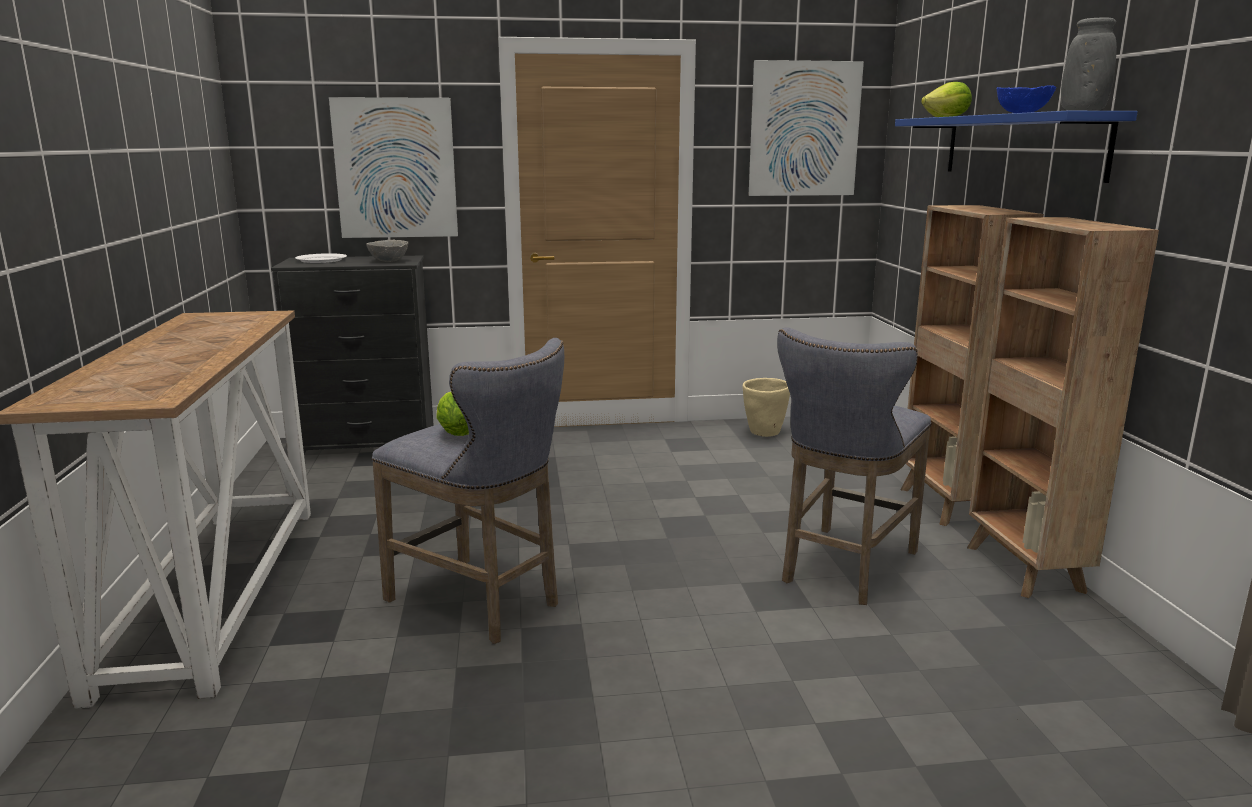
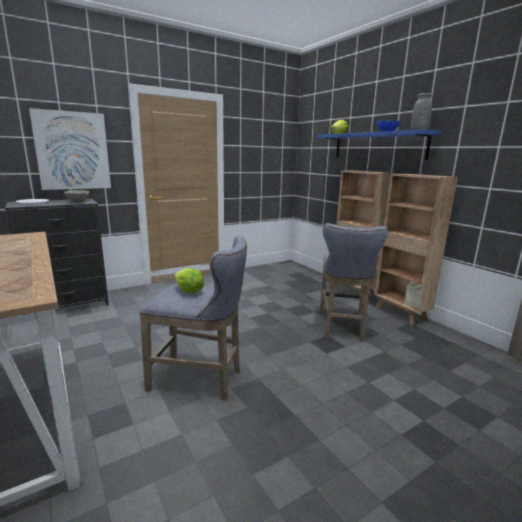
camera: 25 degrees left, 0 degrees up
beige planter [743,378,790,437] -> none
picture [749,60,864,196] -> none

